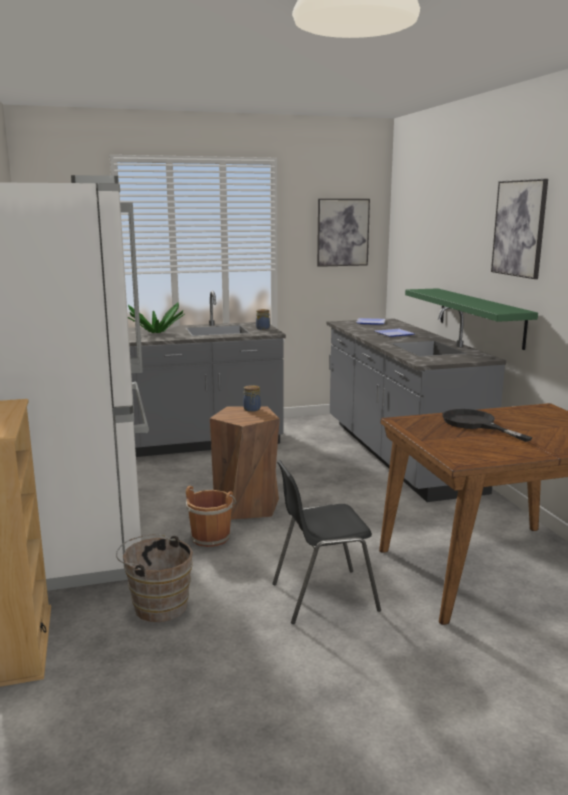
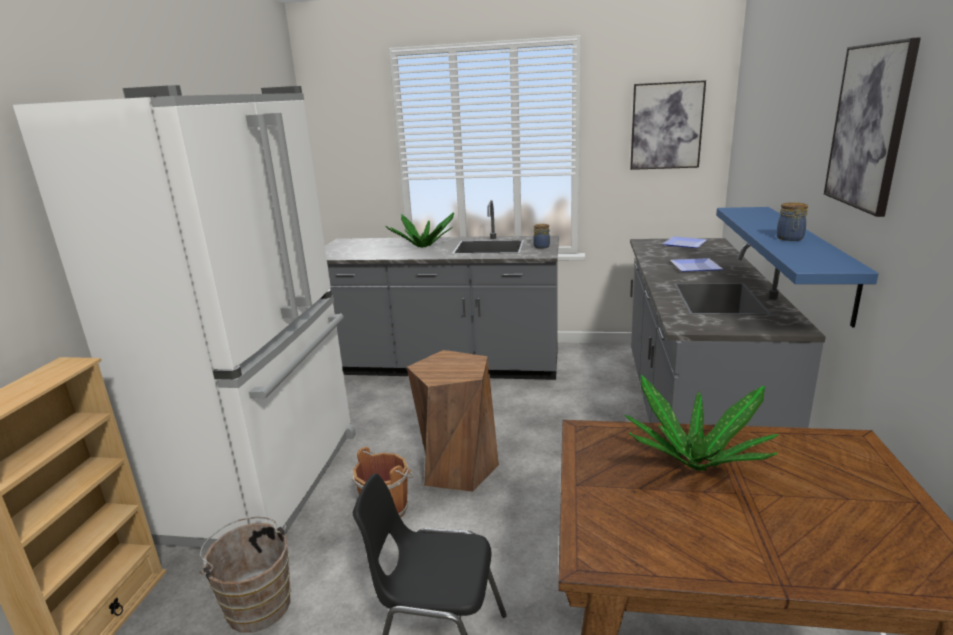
camera: 25 degrees right, 5 degrees up
jar [243,385,261,412] -> jar moved to [776,202,808,241]
green shelf [405,288,538,350] -> blue shelf [716,207,879,327]
black frying pan [443,409,533,442] -> potted plant [625,374,778,471]

